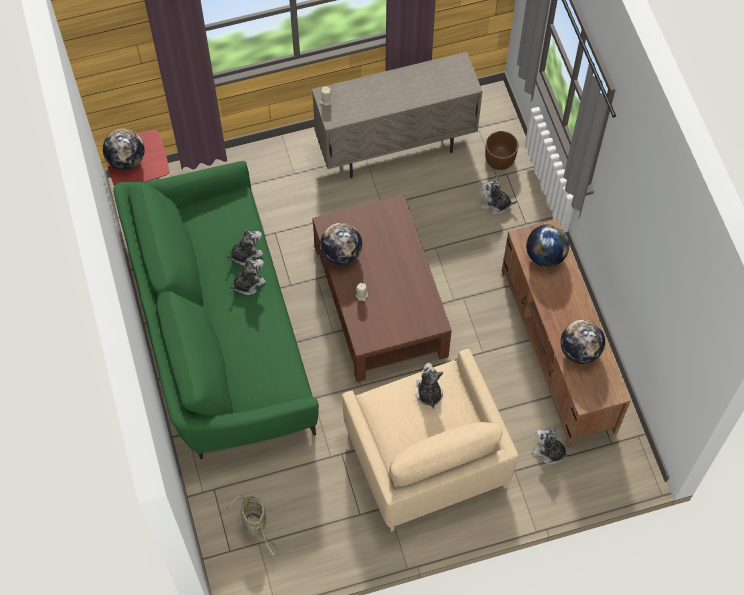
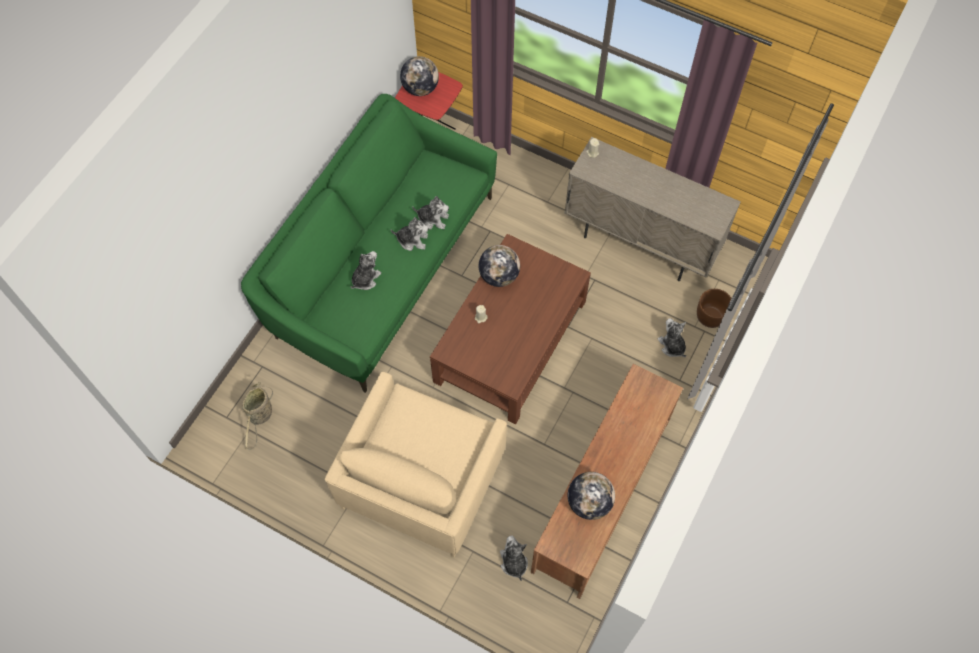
camera: 45 degrees right, 0 degrees up
plush toy [415,363,444,409] -> plush toy moved to [351,251,381,290]
globe [526,224,569,267] -> none

